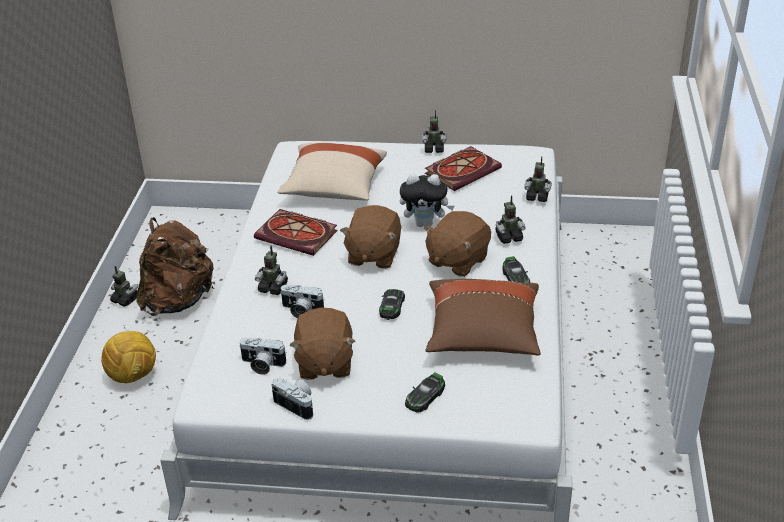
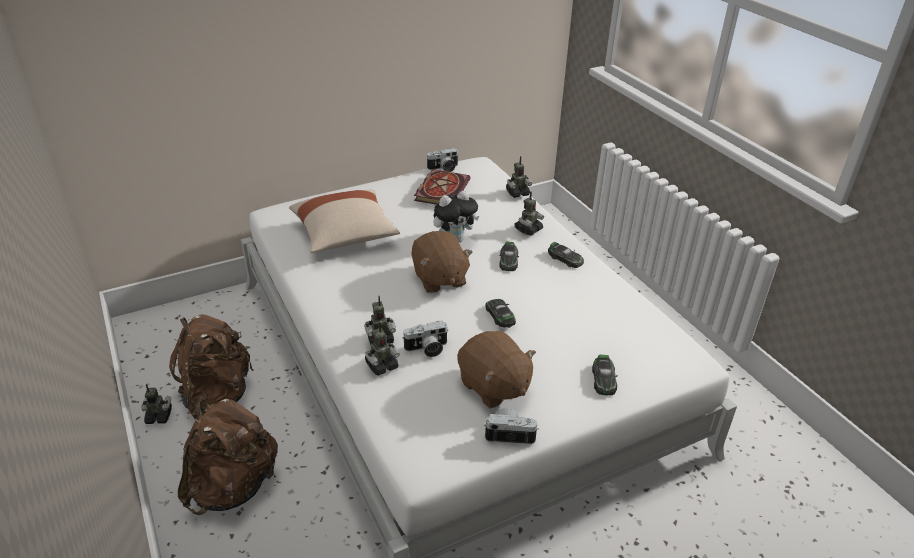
camera: 35 degrees left, 0 degrees up
football [101,331,156,383] -> brown backpack [178,399,278,515]
camera [239,338,287,375] -> camera moved to [426,148,459,172]
book [254,209,338,256] -> none
toy robot [422,110,446,153] -> toy robot moved to [365,322,400,376]
brown plush toy [424,211,491,277] -> toy car [499,242,519,271]
brown pillow [425,279,541,355] -> none

